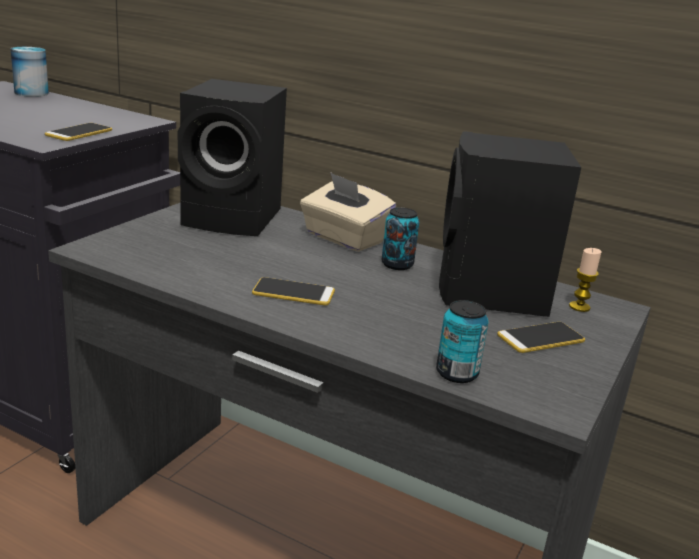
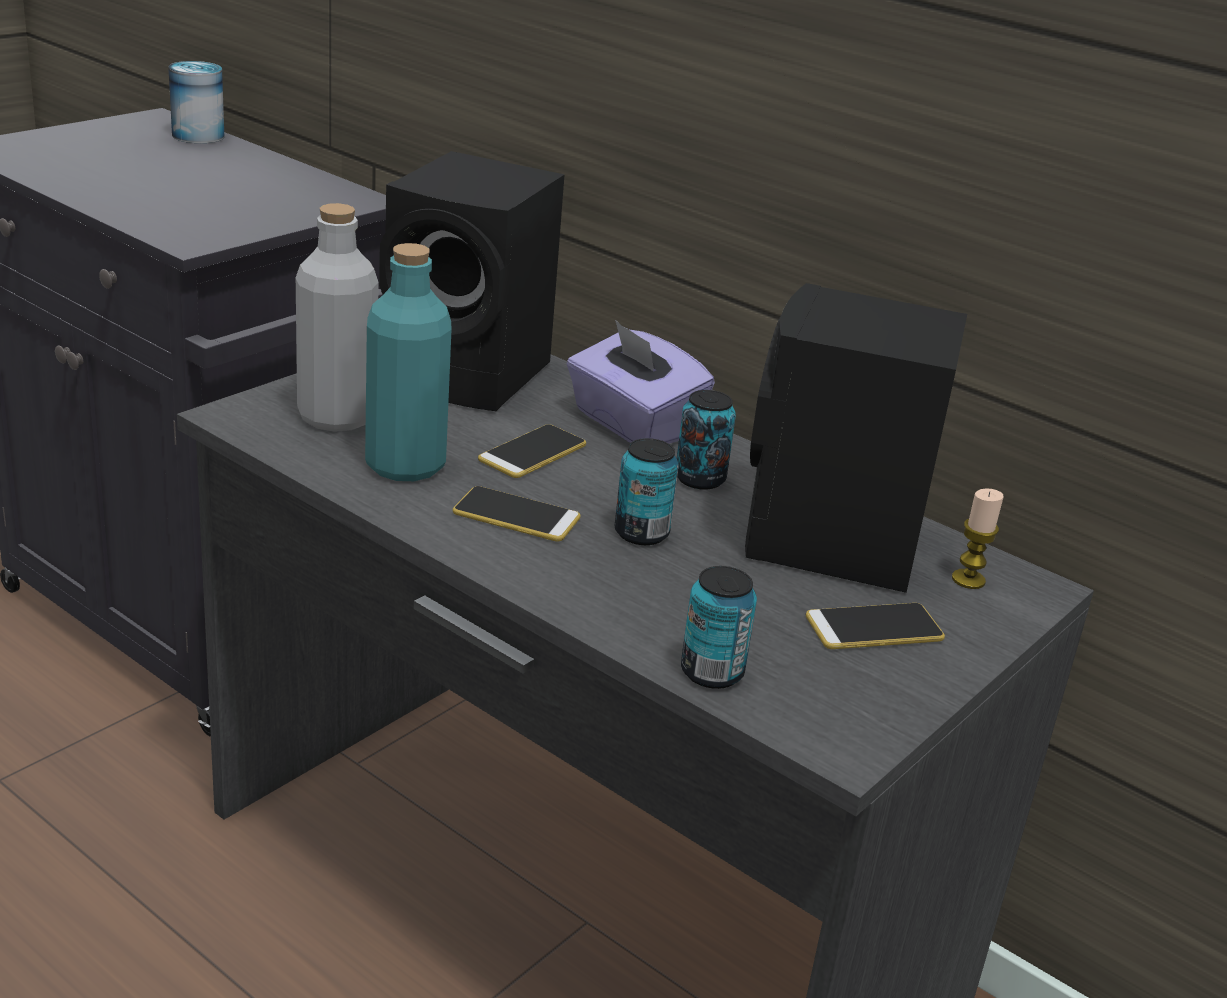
camera: 10 degrees right, 5 degrees up
phone [45,123,112,141] -> phone moved to [478,424,586,478]
beige tissue box [300,173,396,252] -> purple tissue box [567,320,715,444]
none -> grey bottle [296,203,379,432]
none -> turquoise bottle [365,243,452,481]
none -> can [615,438,679,545]

